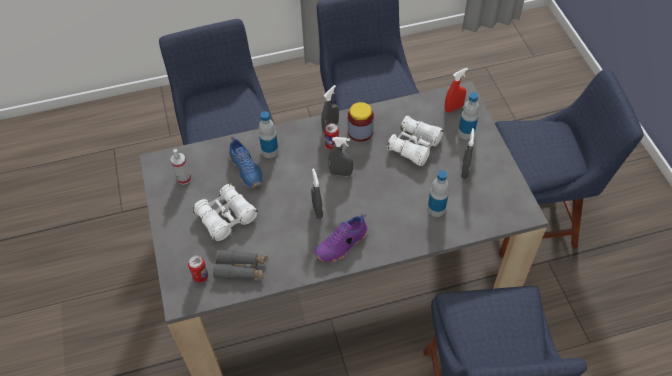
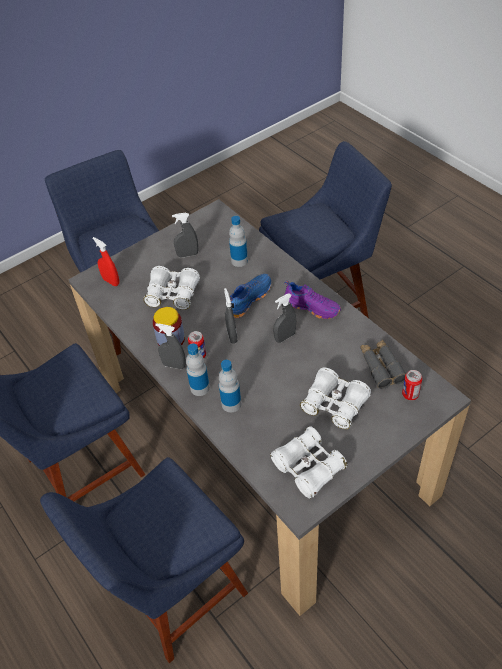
camera: 110 degrees left, 5 degrees down
spray bottle [170,149,191,185] -> white binoculars [270,426,348,498]
blue shoe [228,136,263,188] -> blue shoe moved to [230,274,271,318]
bottle [458,92,479,140] -> bottle moved to [186,344,210,396]

